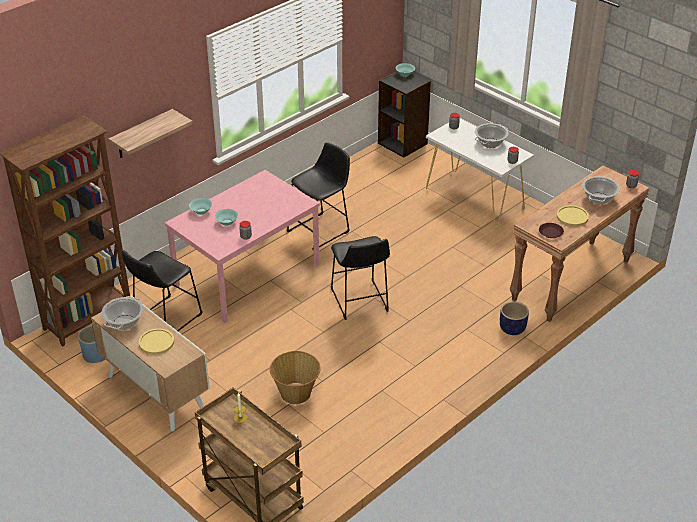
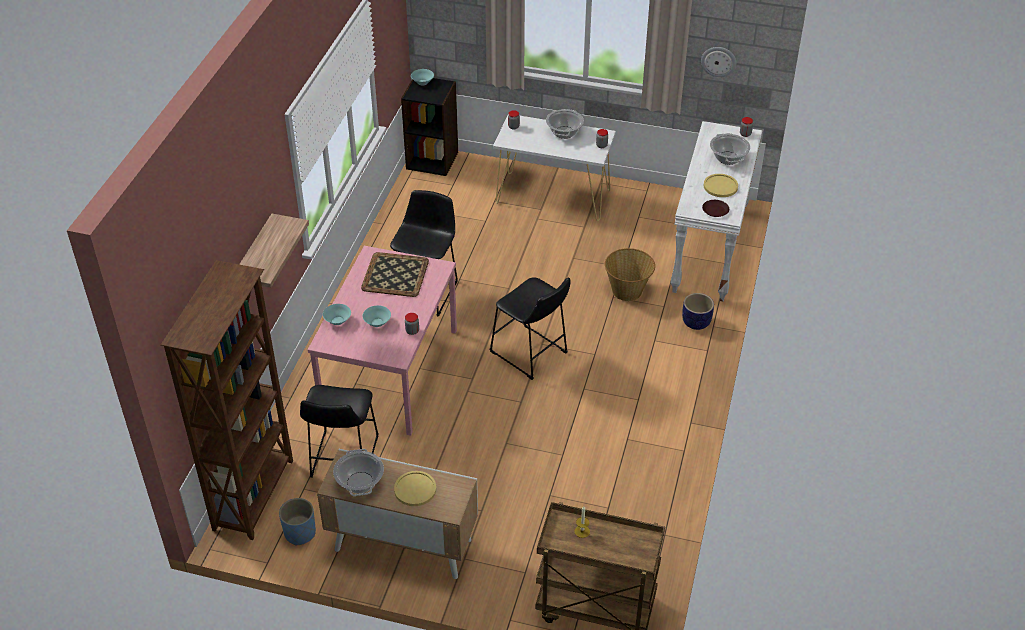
camera: 30 degrees left, 5 degrees up
basket [270,351,321,404] -> basket moved to [605,248,655,301]
brown console table [510,165,650,322] -> white console table [670,121,762,302]
none -> tray [361,252,429,297]
none -> wall clock [701,47,736,77]

